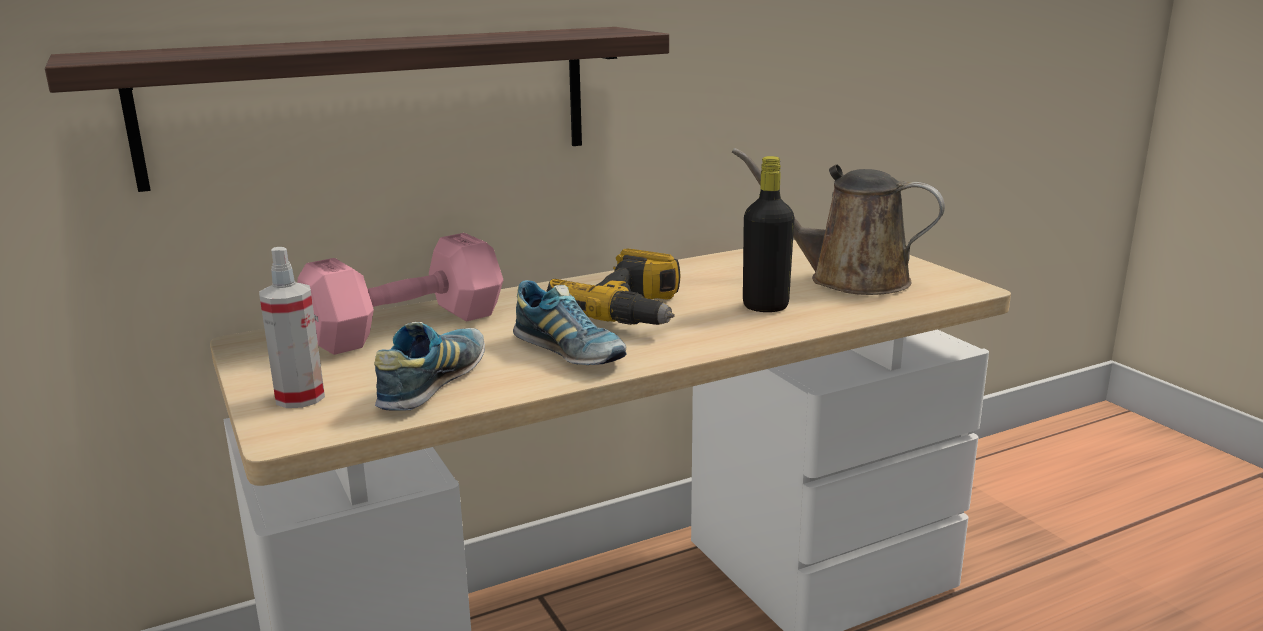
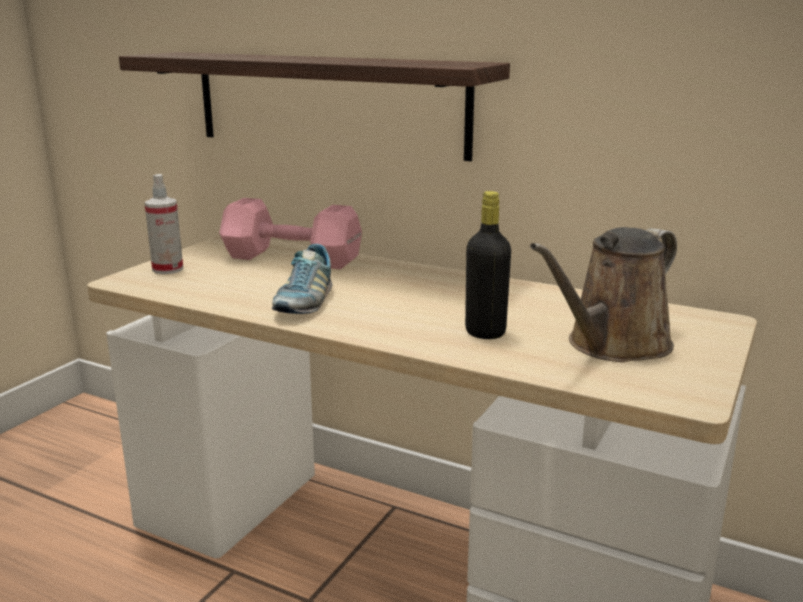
camera: 55 degrees right, 0 degrees up
shoe [374,322,485,410] -> none
power drill [547,249,680,325] -> none
brown watering can [732,148,945,295] -> brown watering can turned 120 degrees counterclockwise [530,227,677,362]

